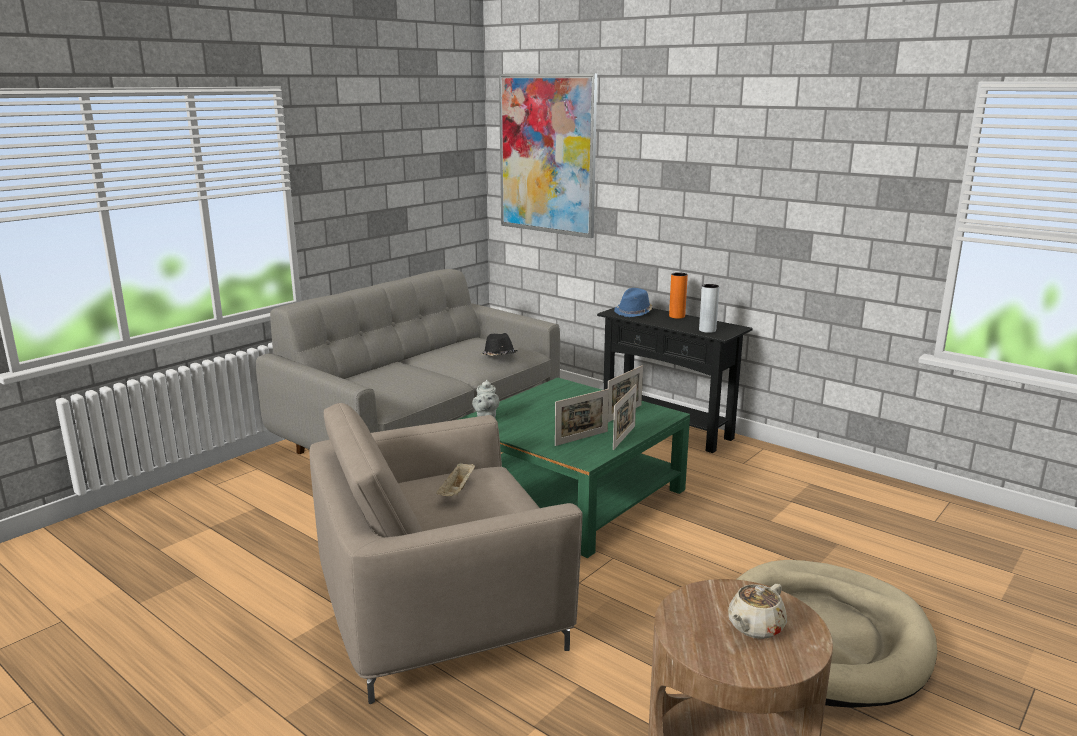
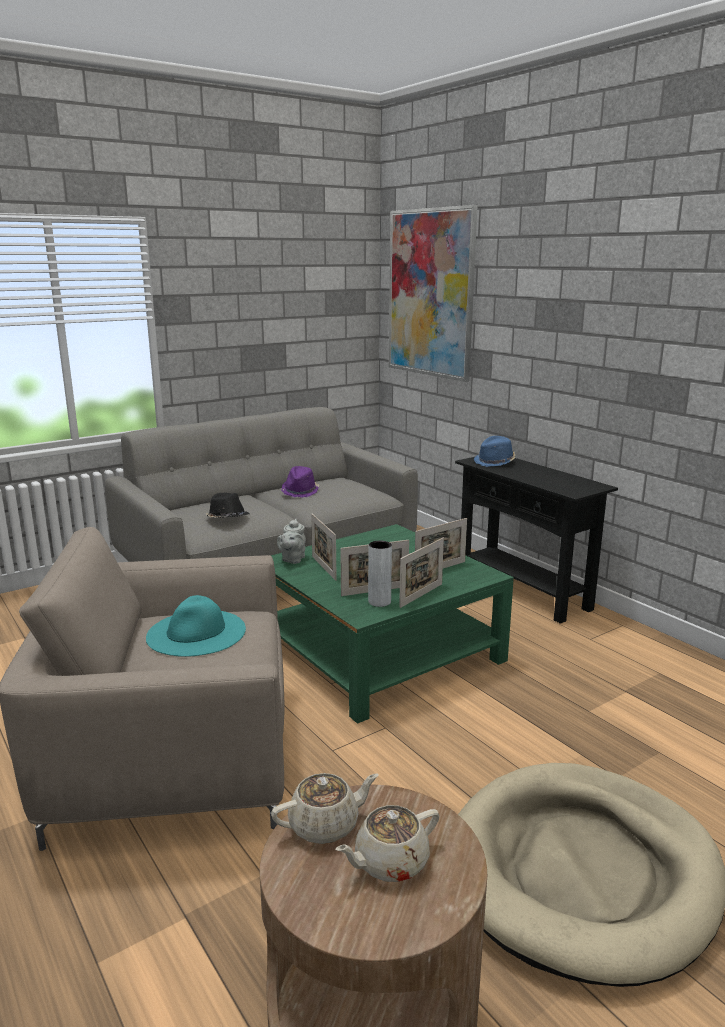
camera: 15 degrees right, 0 degrees up
beige tray [436,462,475,496] -> turquoise hat [146,595,246,657]
black hat [481,333,517,356] -> black hat moved to [206,493,250,518]
orange vase [669,272,688,319] -> none
grey vase [699,284,719,333] -> grey vase moved to [368,541,392,607]
none -> beige teapot [271,773,379,844]
none -> purple hat [281,466,319,498]
none -> picture frame [311,514,337,581]

